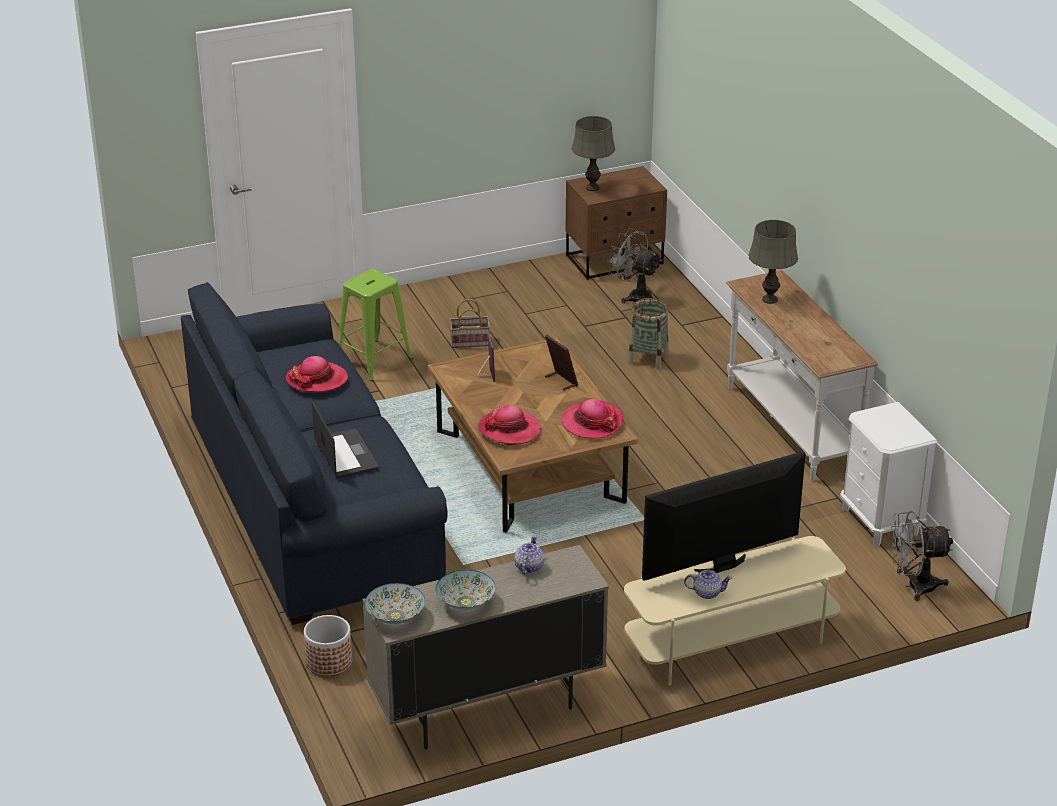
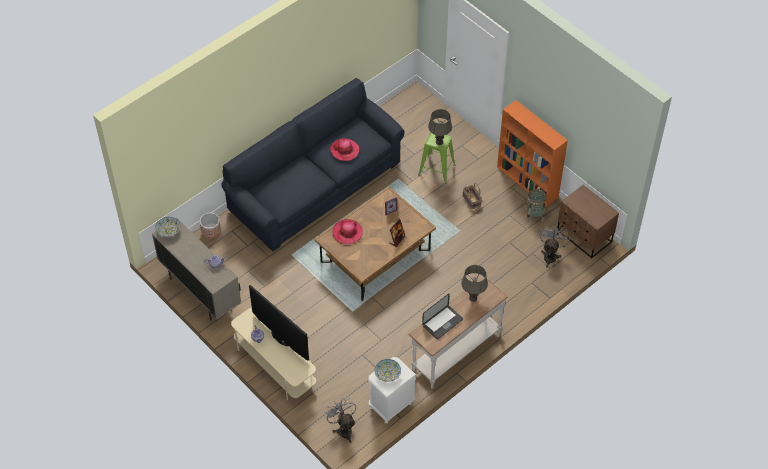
camera: 70 degrees right, 20 degrees up
laptop [312,402,378,478] -> laptop moved to [422,293,463,339]
bowl [436,570,496,610] -> bowl moved to [375,359,401,382]
hat [561,399,624,438] -> none
grey table lamp [572,116,615,191] -> grey table lamp moved to [428,109,452,145]
basket [628,298,669,369] -> basket moved to [525,189,547,222]
none -> orange bookcase [497,100,568,207]

